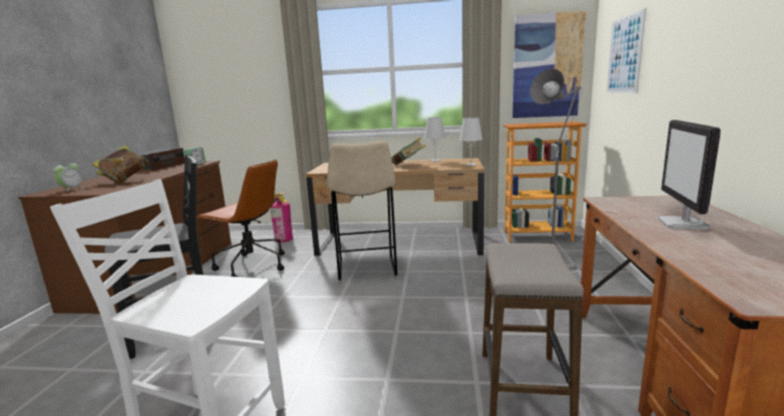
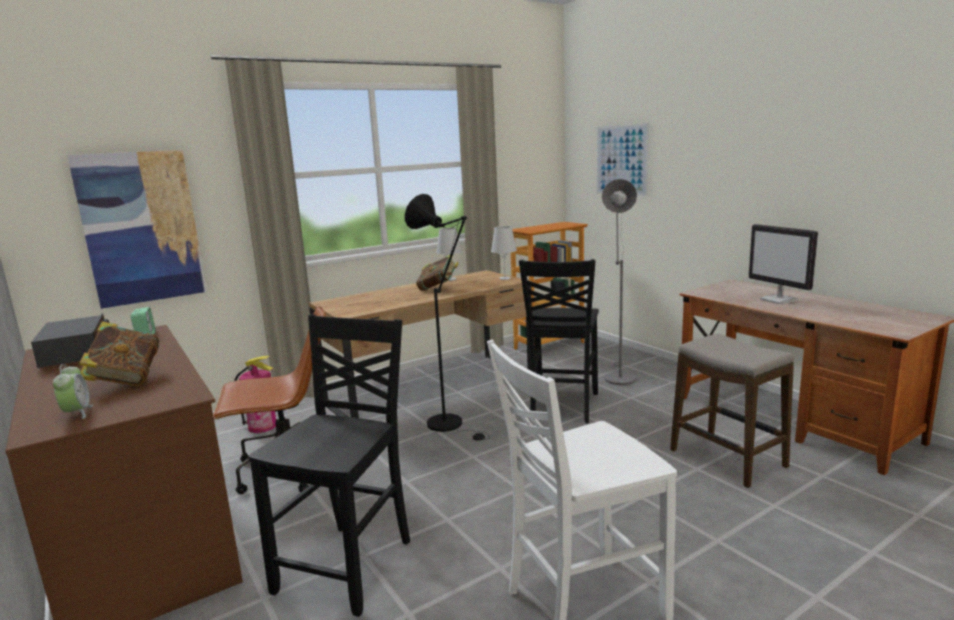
camera: 40 degrees left, 0 degrees up
beige stool [327,141,398,284] -> black floor lamp [405,194,489,440]
picture [512,11,586,118] -> picture moved to [67,150,207,309]
none -> black chair [519,259,599,423]

